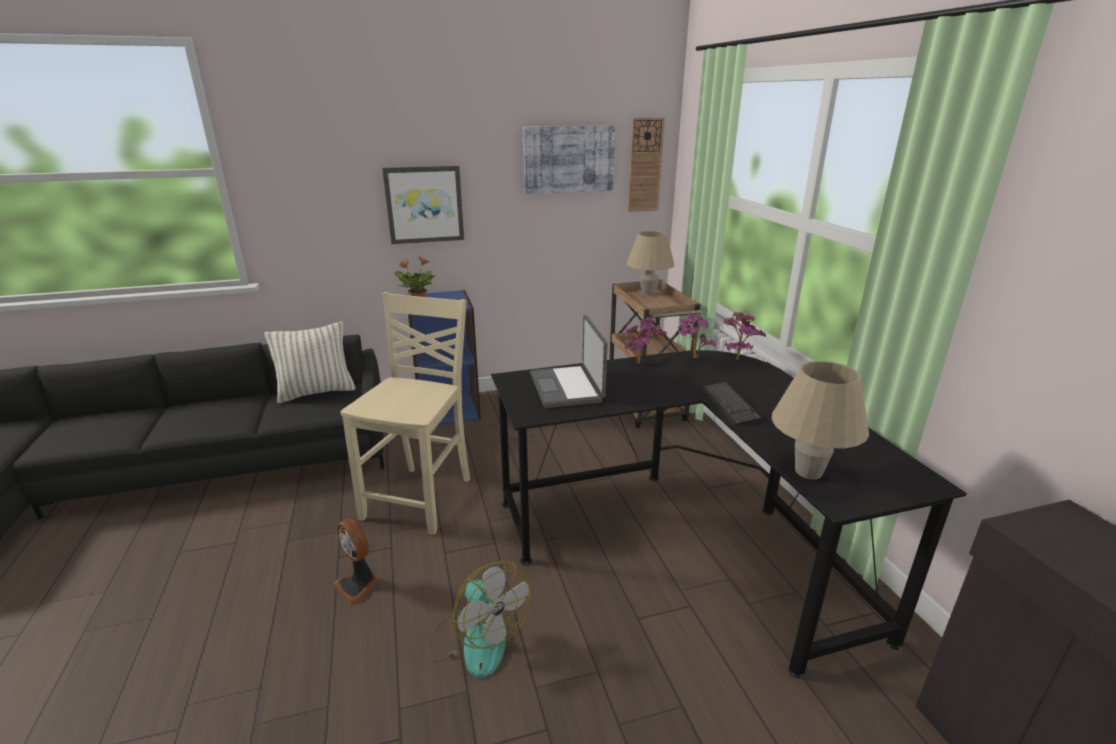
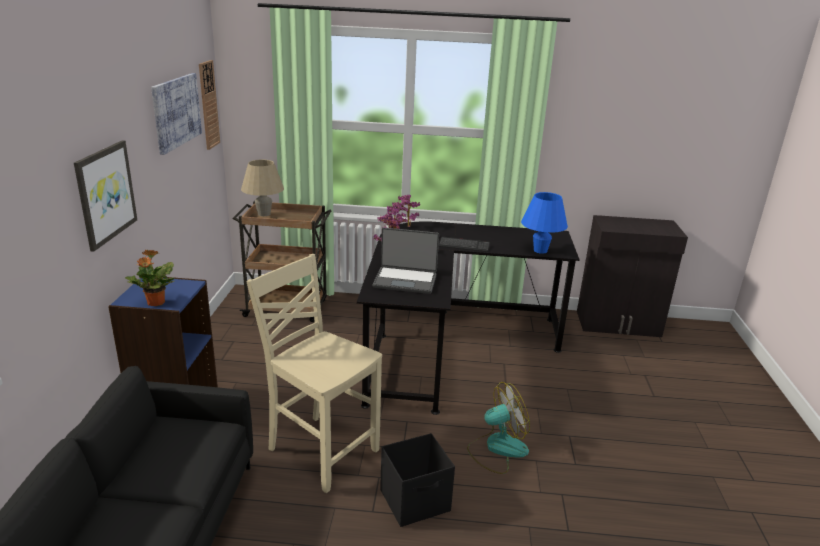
camera: 70 degrees left, 0 degrees up
pillow [264,322,356,403] -> none
fan [333,519,379,605] -> black storage box [380,433,455,527]
beige table lamp [772,361,869,480] -> blue table lamp [521,192,568,254]

